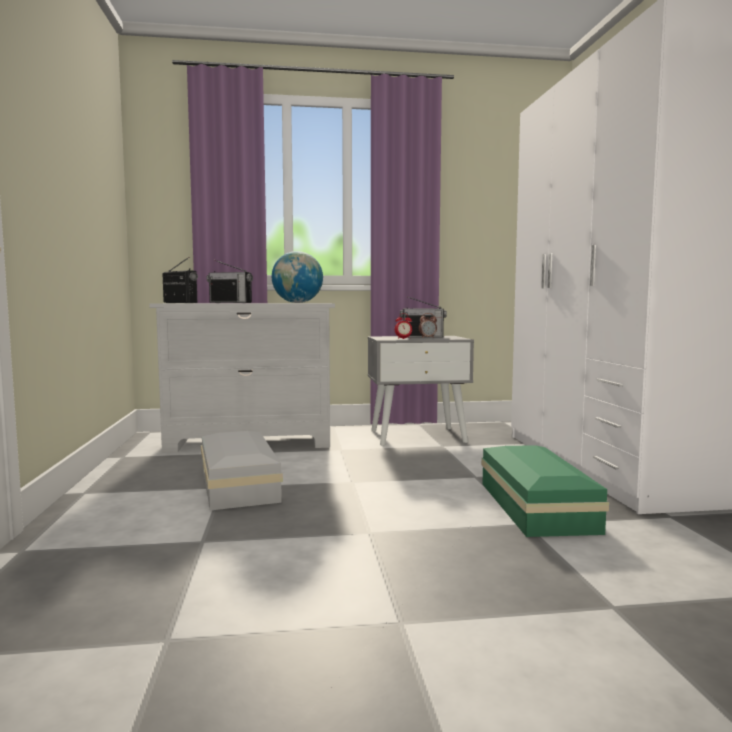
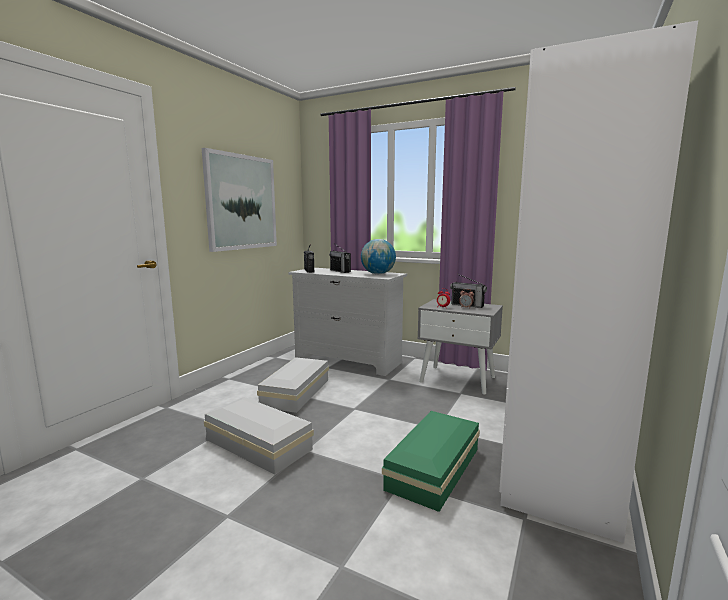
camera: 35 degrees right, 5 degrees up
none -> picture [202,148,277,252]
none -> white storage box [204,397,314,475]

